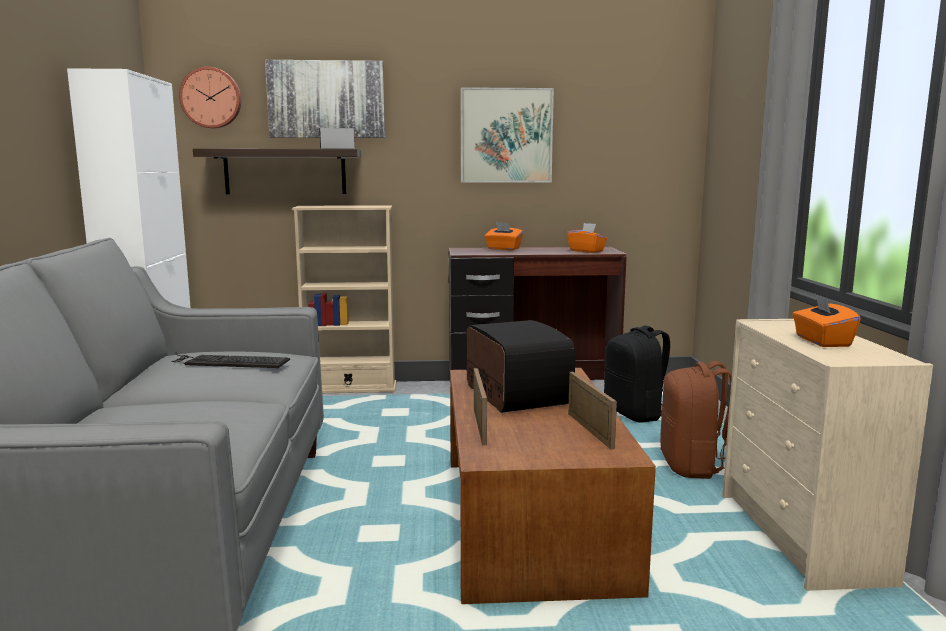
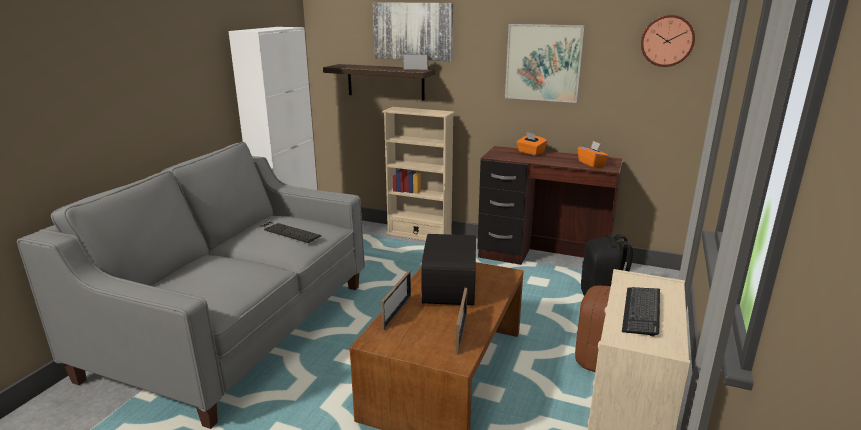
camera: 25 degrees right, 10 degrees up
wall clock [179,67,241,129] -> wall clock moved to [641,15,695,67]
orange tissue box [792,294,861,347] -> keyboard [622,287,660,337]

